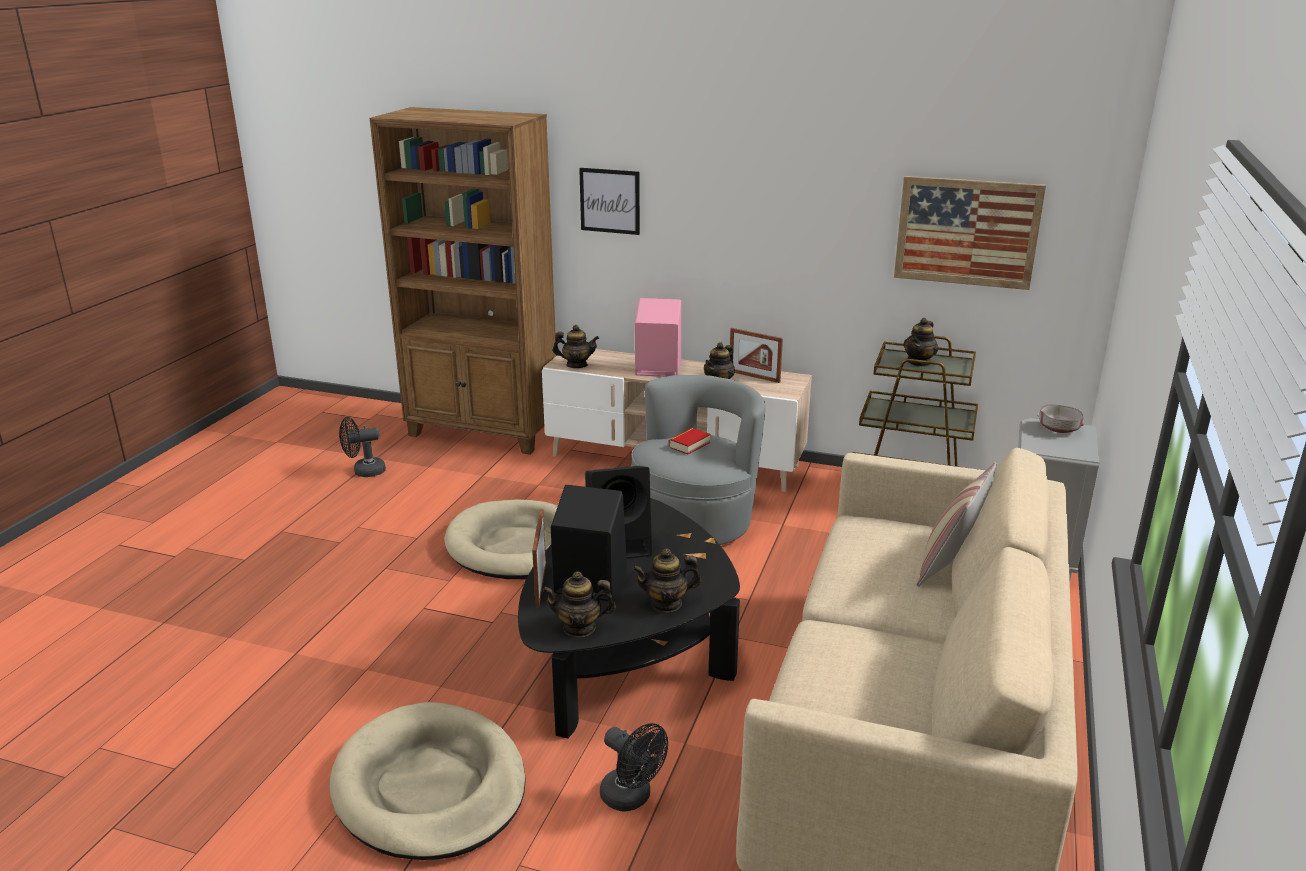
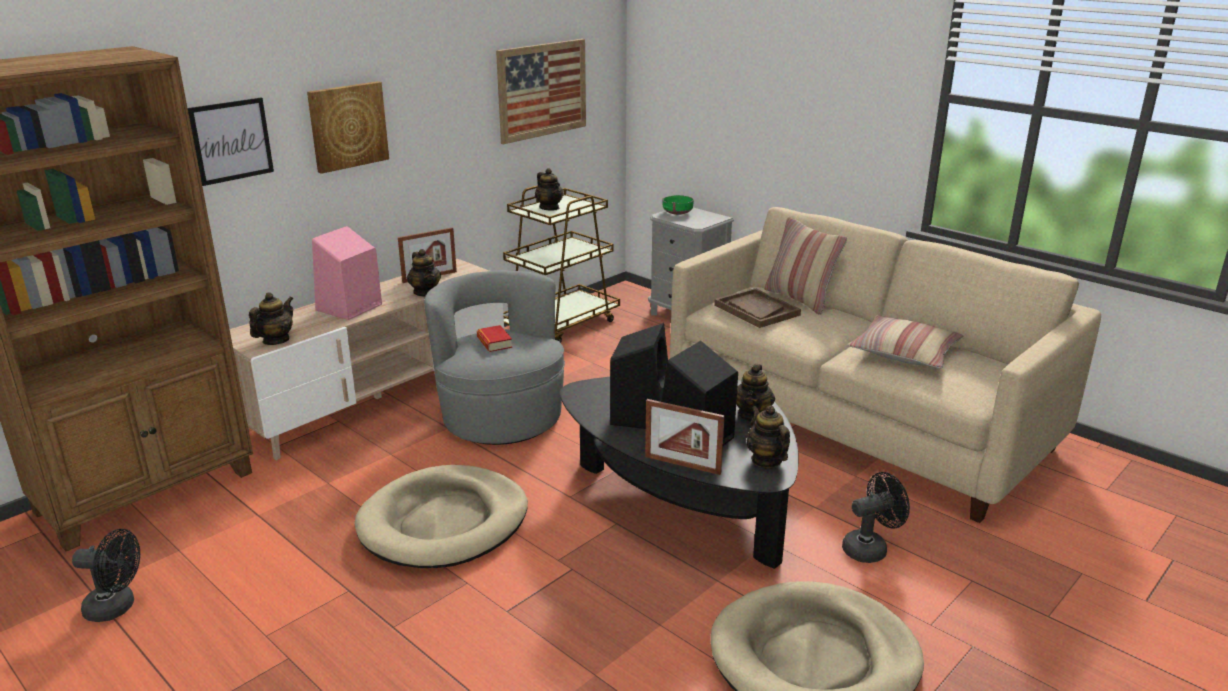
camera: 65 degrees left, 0 degrees up
black fan [339,417,386,477] -> black fan turned 90 degrees counterclockwise [72,529,140,622]
teapot [542,571,616,637] -> teapot turned 135 degrees clockwise [746,405,790,468]
grey bowl [1037,404,1084,433] -> green bowl [663,195,694,215]
none -> picture [307,81,389,174]
none -> brown tray [714,288,801,328]
none -> pillow [847,315,963,368]

